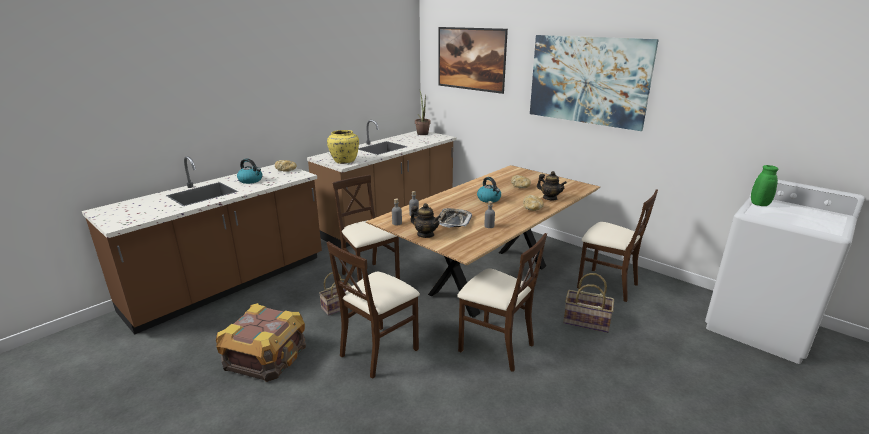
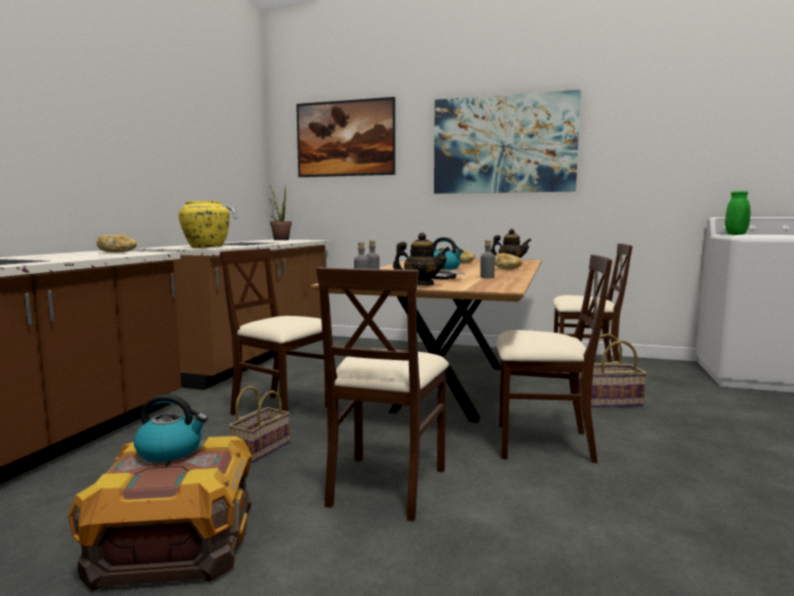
camera: 25 degrees left, 15 degrees down
kettle [237,158,262,184] -> kettle moved to [134,394,208,462]

